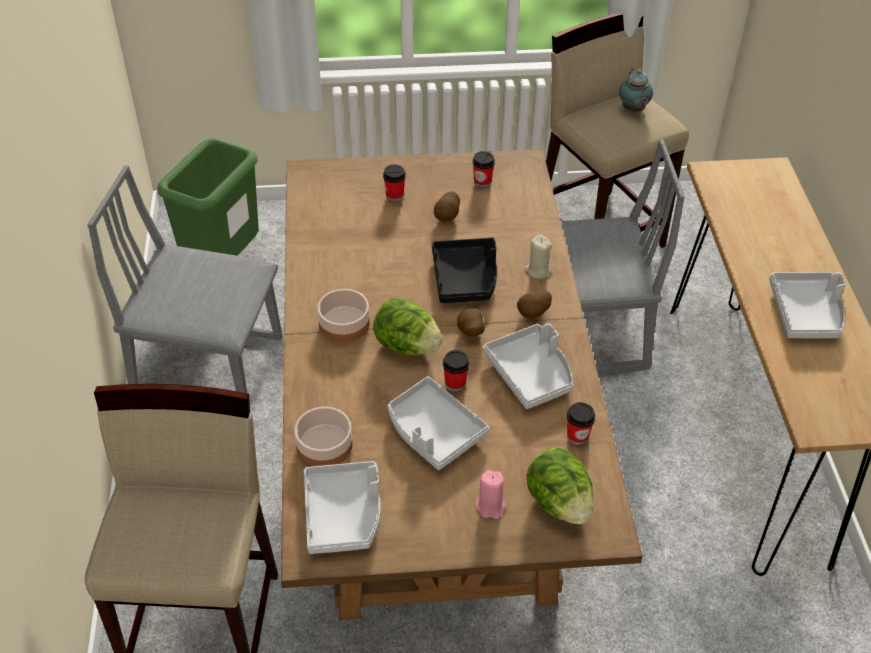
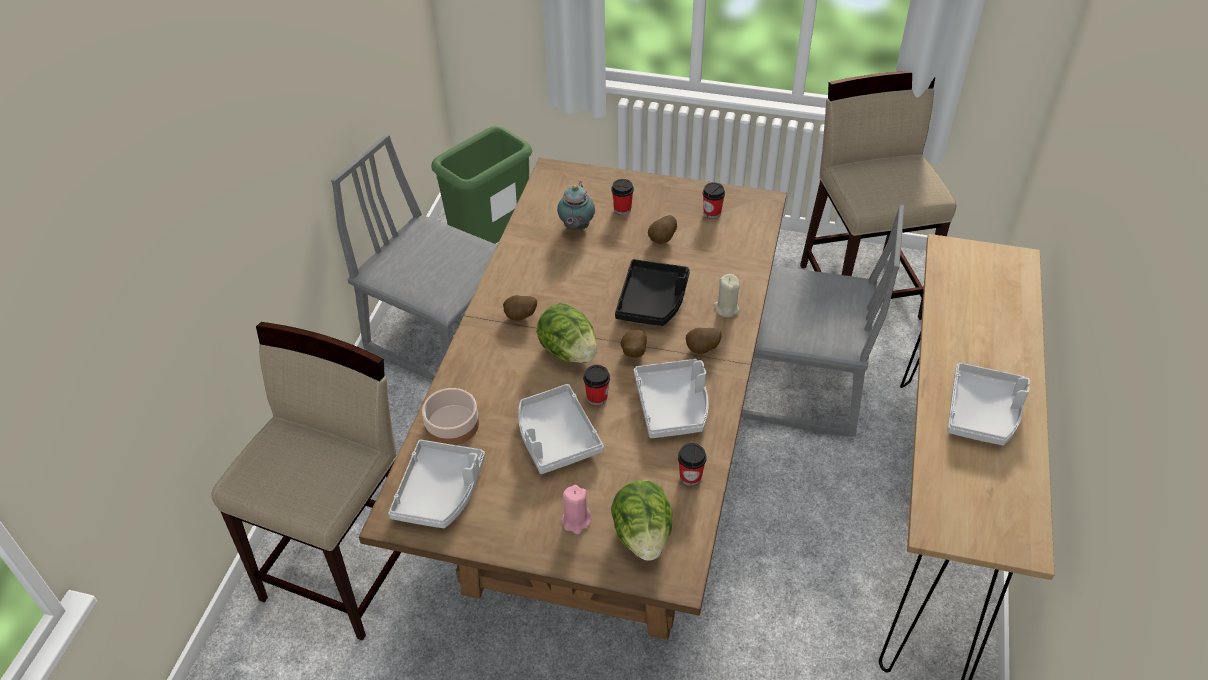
camera: 20 degrees right, 0 degrees up
bowl [317,289,370,342] -> potato [503,295,537,321]
teapot [619,68,653,112] -> teapot moved to [557,181,595,231]

